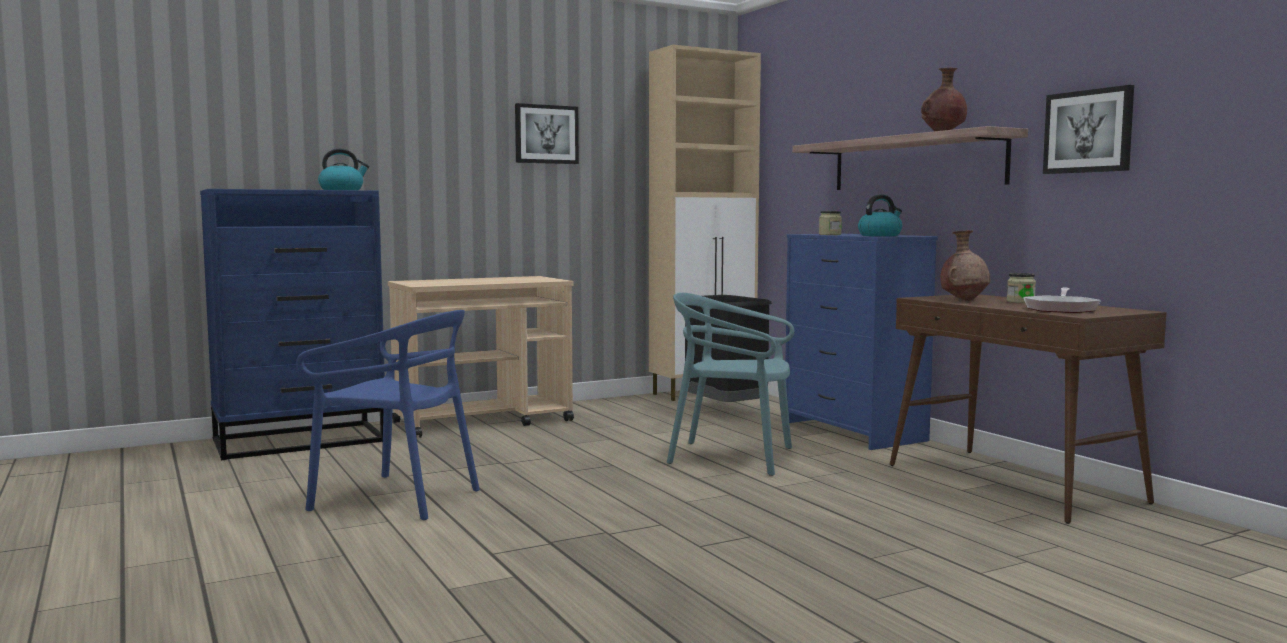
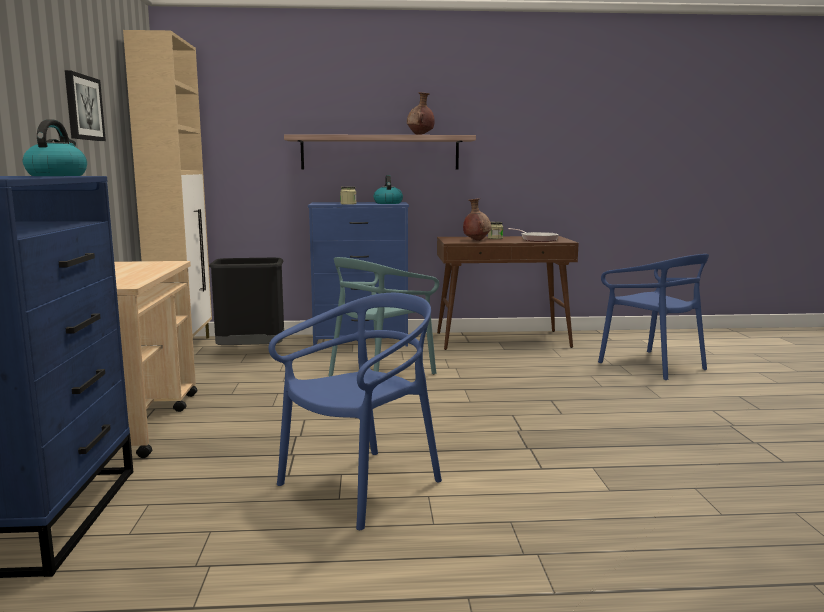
camera: 65 degrees left, 5 degrees up
picture [1043,85,1134,174] -> none
none -> blue chair [598,254,709,380]

